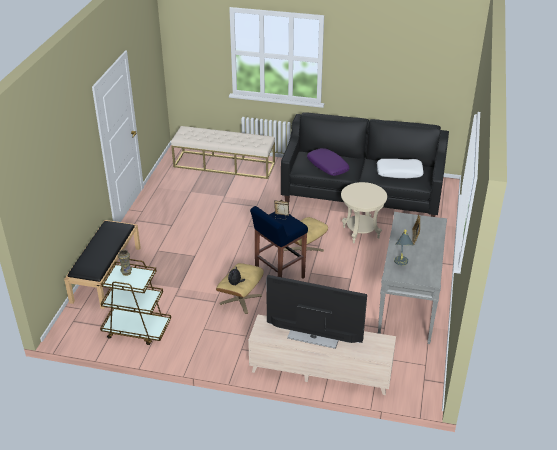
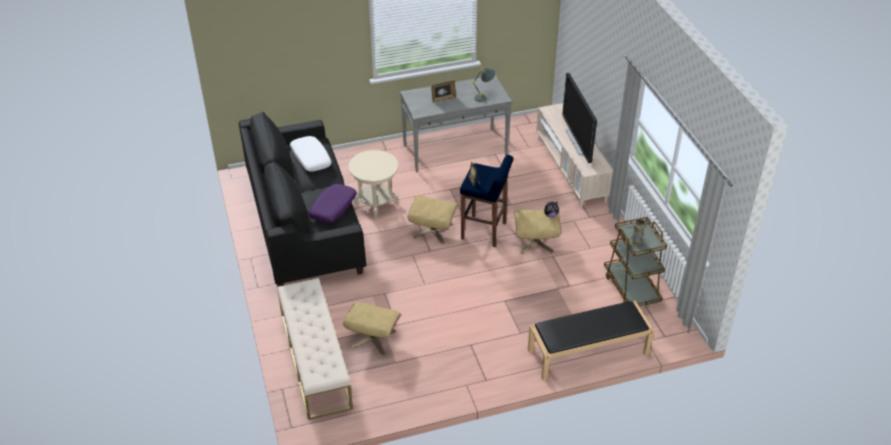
camera: 120 degrees left, 5 degrees up
none -> beige ottoman [343,302,401,356]

